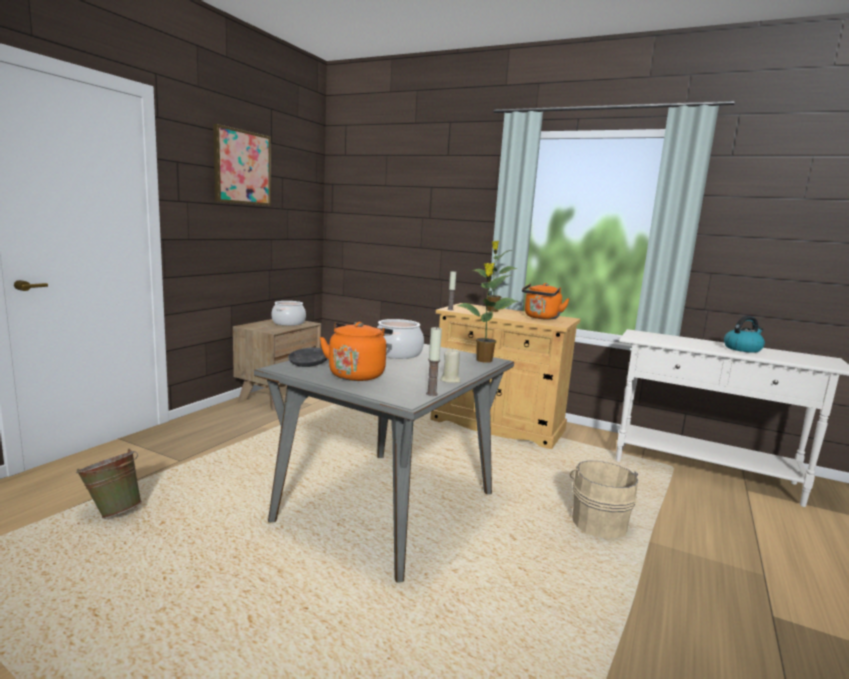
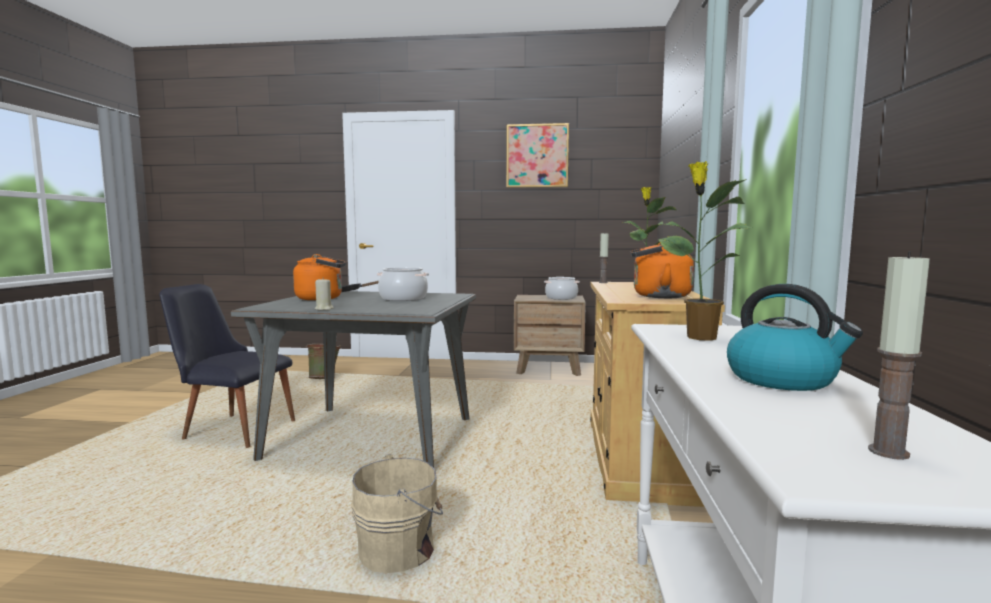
camera: 70 degrees right, 5 degrees down
candle [426,326,442,396] -> candle moved to [868,251,930,460]
potted plant [457,263,518,363] -> potted plant moved to [658,161,752,341]
none -> black chair [159,284,295,448]

